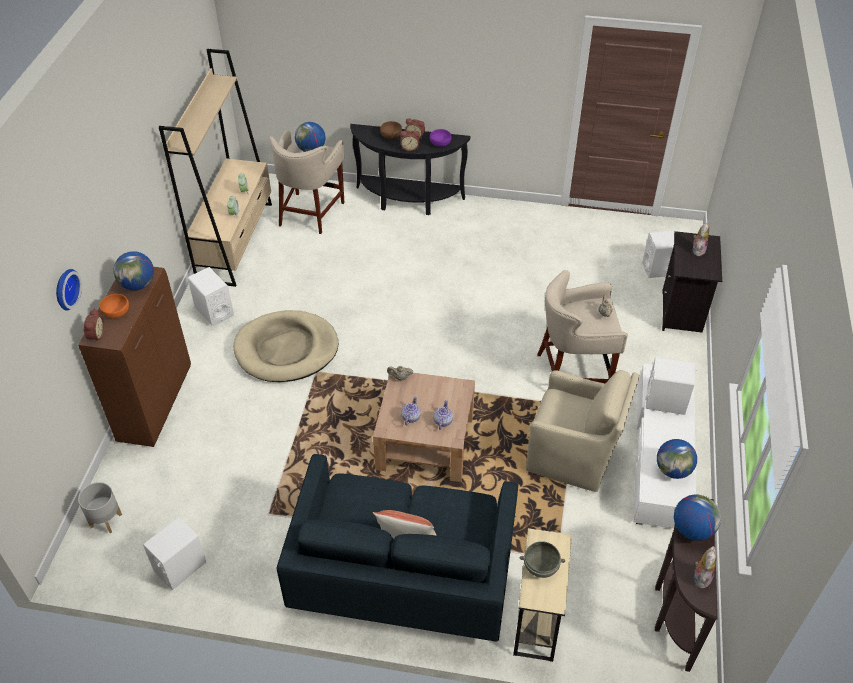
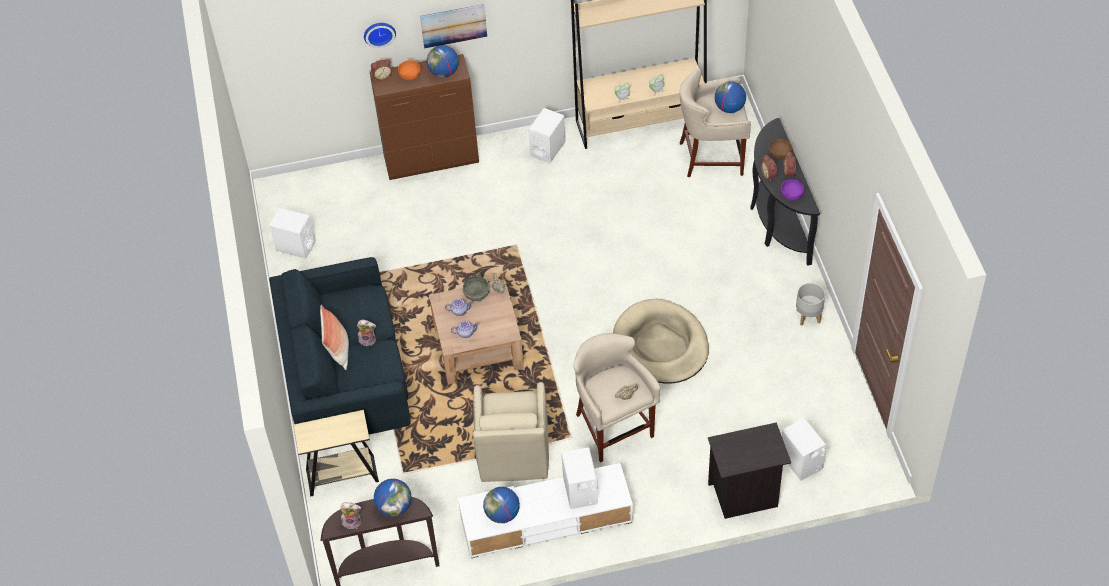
camera: 70 degrees right, 5 degrees up
grey planter [78,482,122,533] -> grey planter moved to [796,283,825,326]
beige dog bed [233,310,338,382] -> beige dog bed moved to [613,299,709,384]
grey bowl [520,541,565,578] -> grey bowl moved to [463,276,490,301]
plush toy [693,223,709,256] -> plush toy moved to [357,320,376,346]
none -> picture [420,4,487,49]

